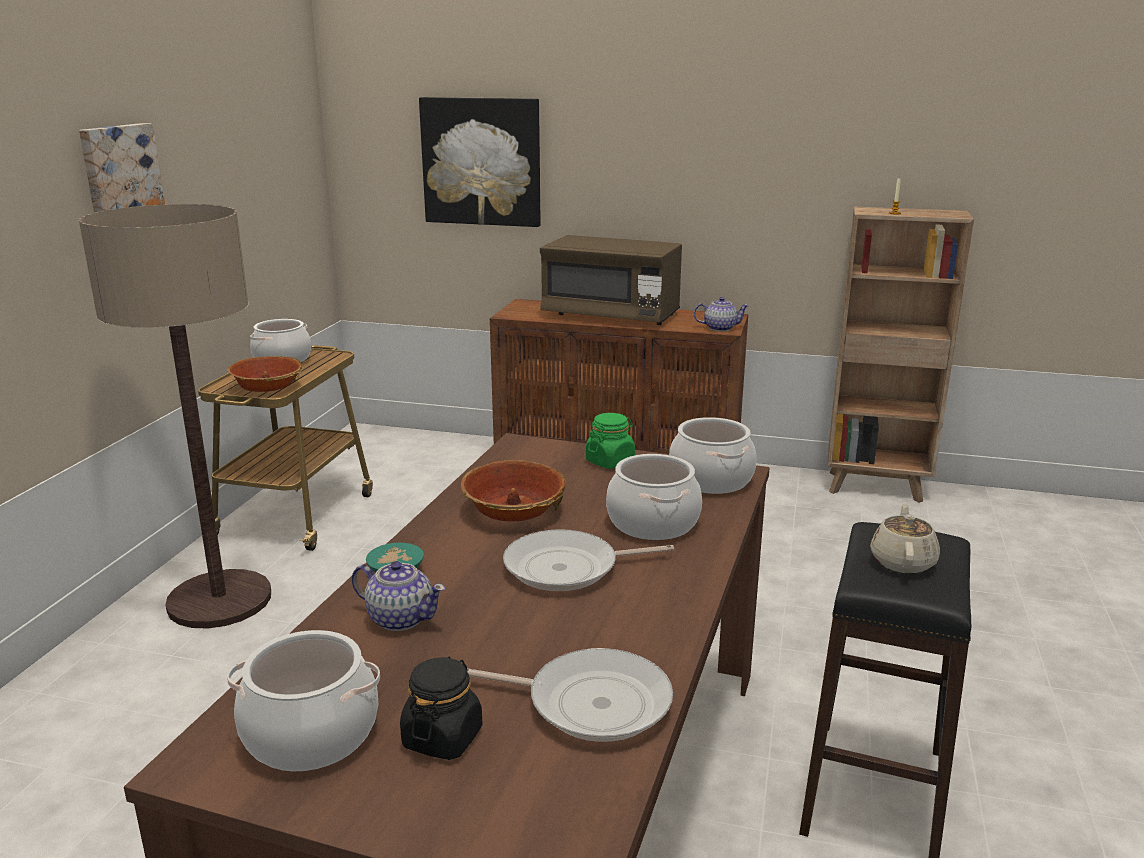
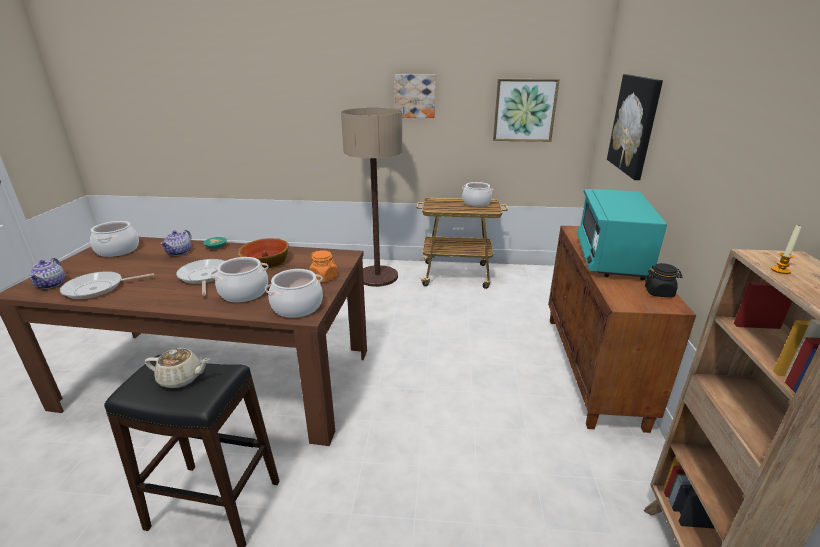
camera: 80 degrees right, 5 degrees up
bowl [227,356,302,392] -> none
black jar [400,657,483,760] -> black jar moved to [645,263,682,297]
frying pan [467,648,673,742] -> frying pan turned 60 degrees clockwise [60,271,154,299]
brown microwave [540,235,682,325] -> turquoise microwave [577,189,667,280]
green jar [586,413,635,469] -> orange jar [309,250,338,282]
teapot [694,297,749,332] -> teapot moved to [29,258,65,289]
none -> picture [493,79,560,142]

